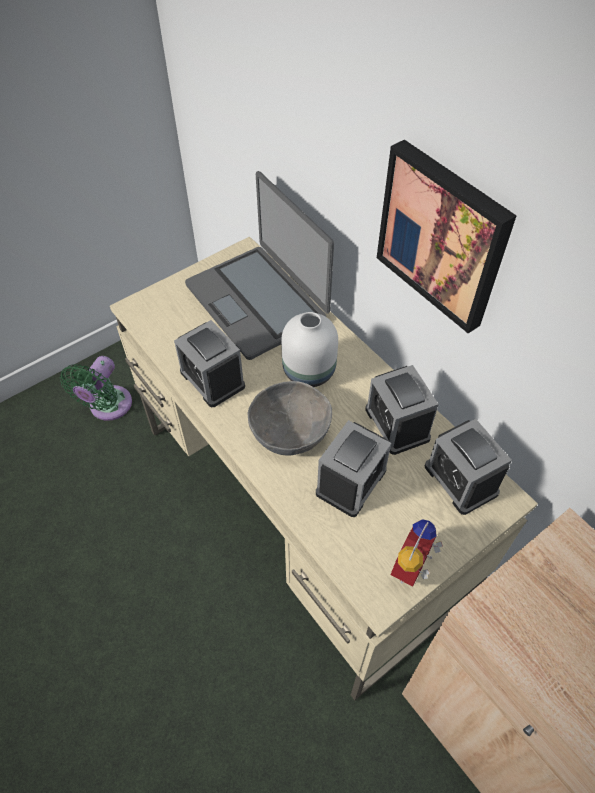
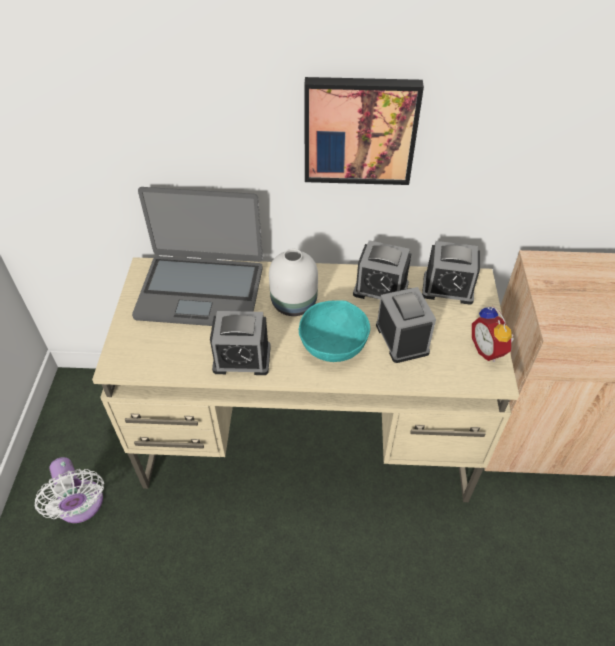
camera: 50 degrees left, 5 degrees down
green fan [60,356,132,421] -> white fan [34,457,104,523]
grey bowl [248,381,332,455] -> turquoise bowl [299,300,370,362]

